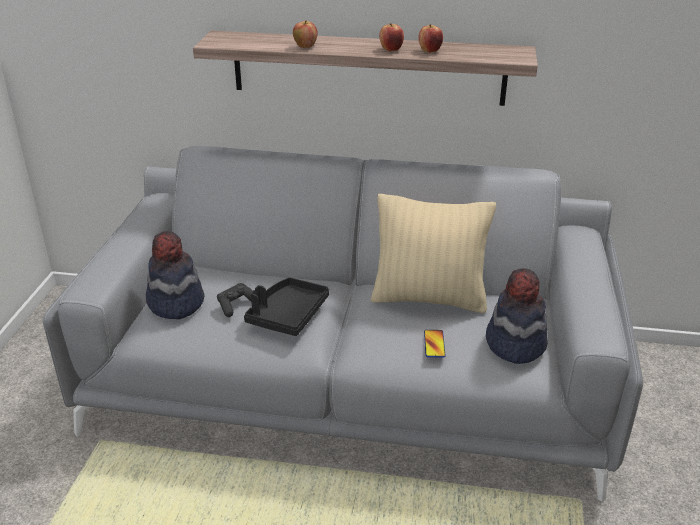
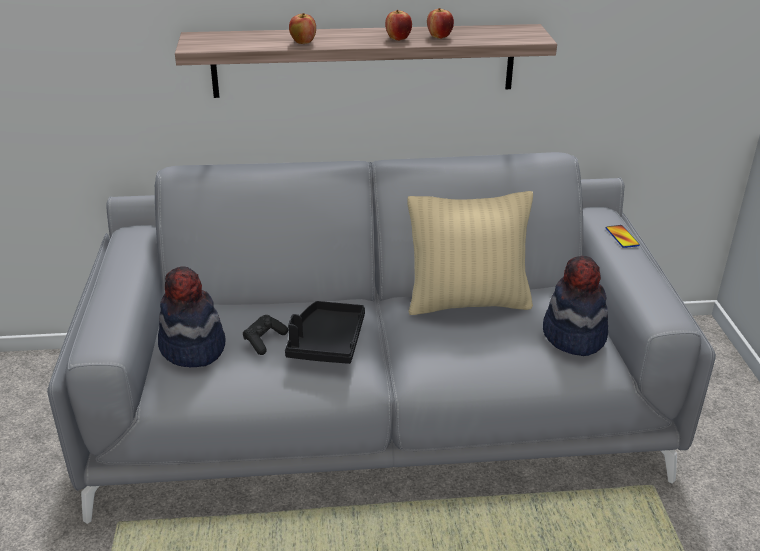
camera: 15 degrees left, 0 degrees up
phone [424,330,446,358] -> phone moved to [606,225,640,248]

